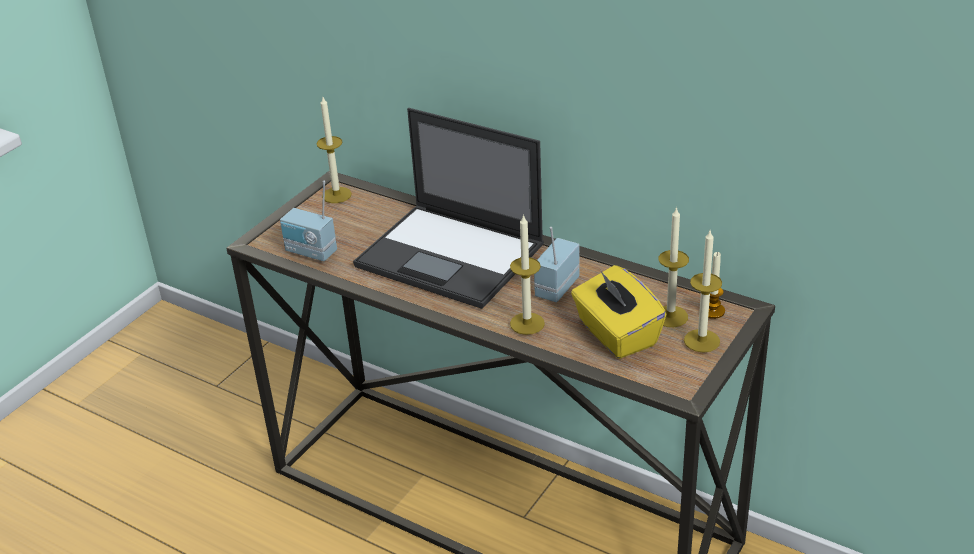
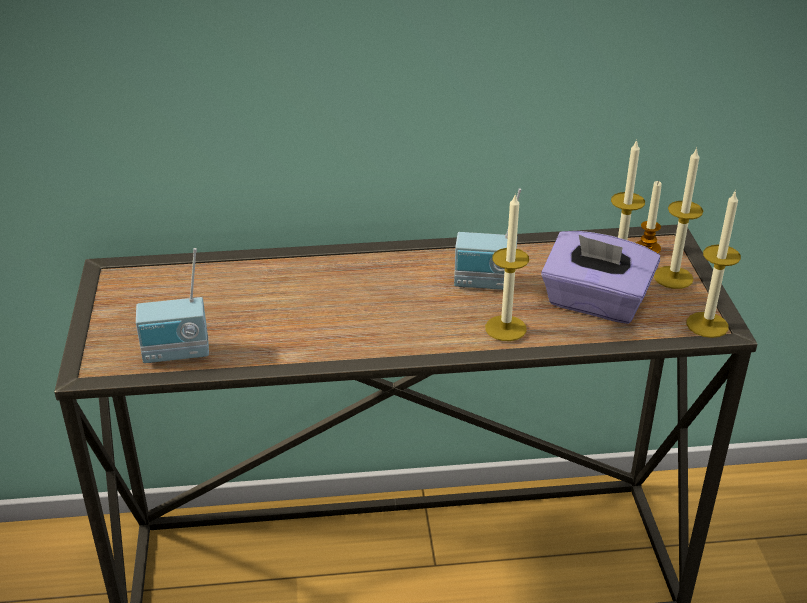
camera: 40 degrees left, 0 degrees up
candle [316,97,352,203] -> candle moved to [687,190,741,338]
laptop [353,108,544,309] -> none
radio [534,227,579,302] -> radio turned 75 degrees counterclockwise [454,189,522,290]
yellow tissue box [571,265,666,359] -> purple tissue box [541,231,660,324]

